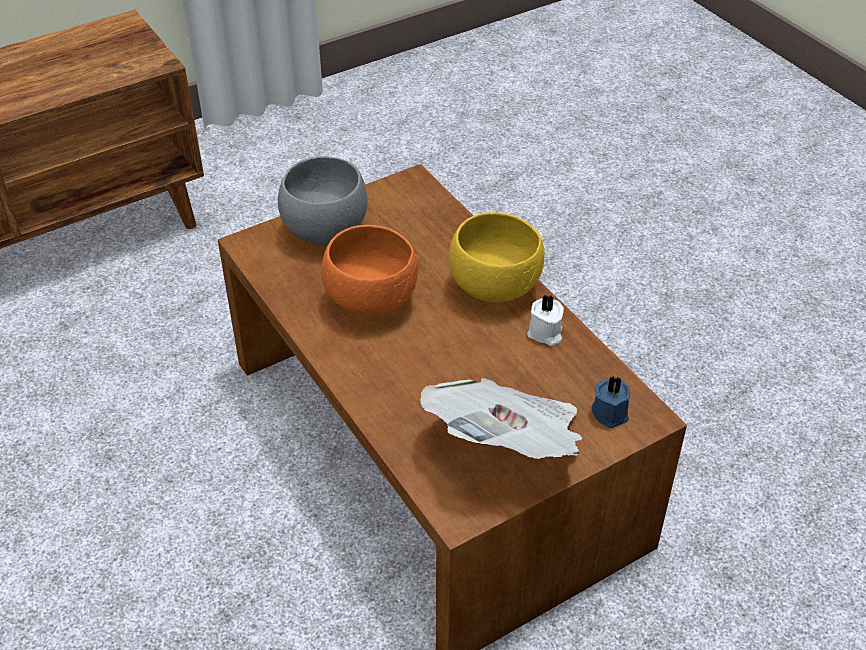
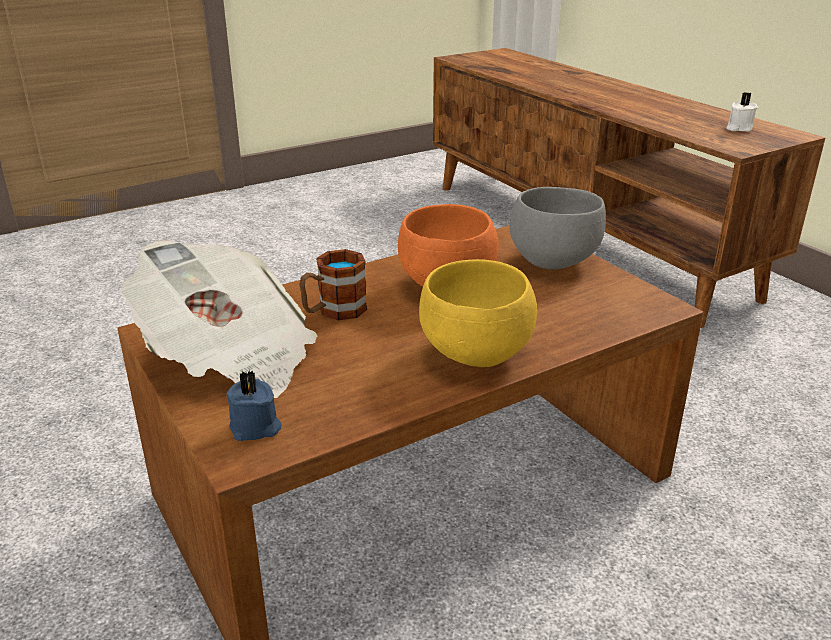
camera: 90 degrees right, 15 degrees down
white candle [527,294,564,346] -> white candle moved to [726,92,758,132]
none -> mug [299,249,367,320]

